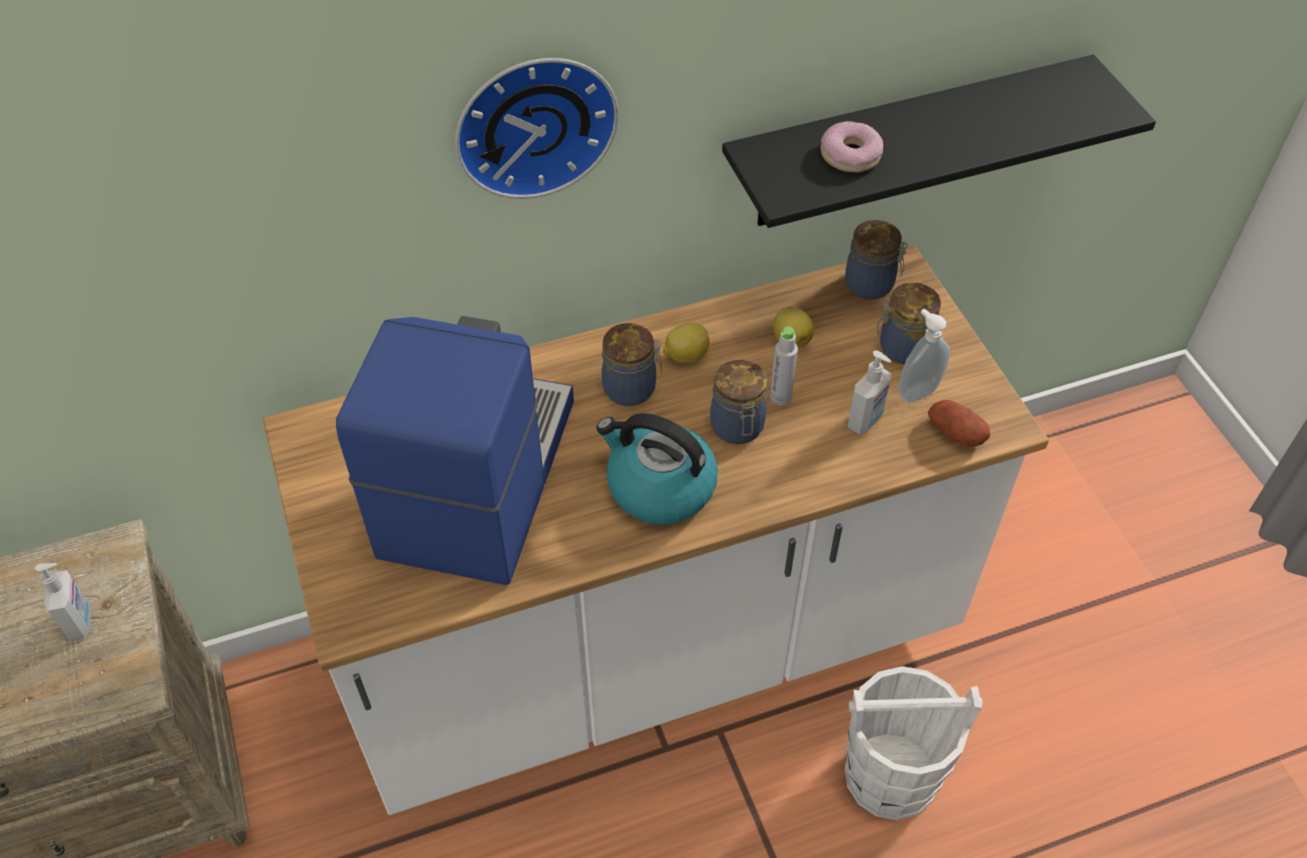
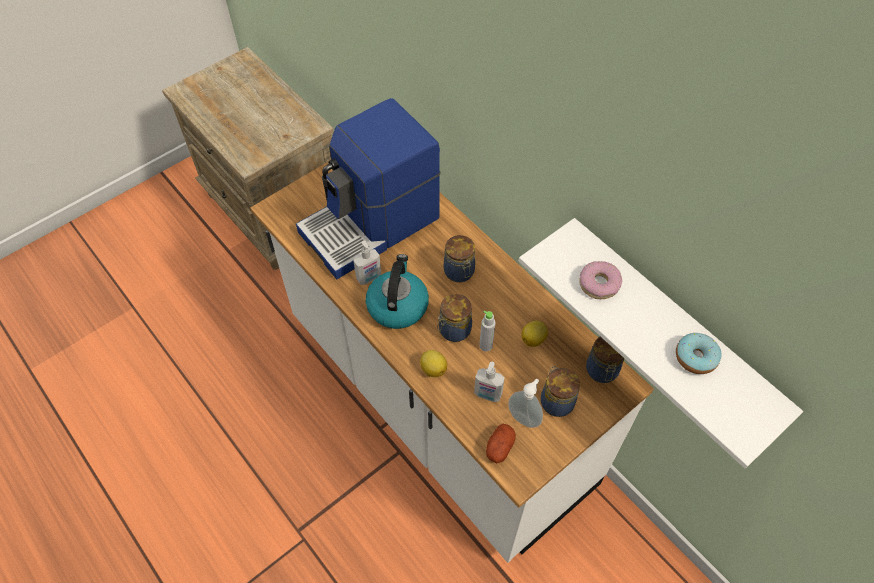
camera: 70 degrees right, 5 degrees up
soap dispenser [35,563,90,640] -> soap dispenser moved to [353,241,381,285]
coffee machine [336,316,574,585] -> coffee machine turned 150 degrees clockwise [296,98,440,279]
wall clock [455,58,618,199] -> none
lemon [663,323,710,363] -> lemon moved to [420,350,447,377]
black shelf [722,55,1156,228] -> white shelf [519,218,803,468]
white bucket [845,666,983,821] -> none
none -> donut [676,333,722,374]

